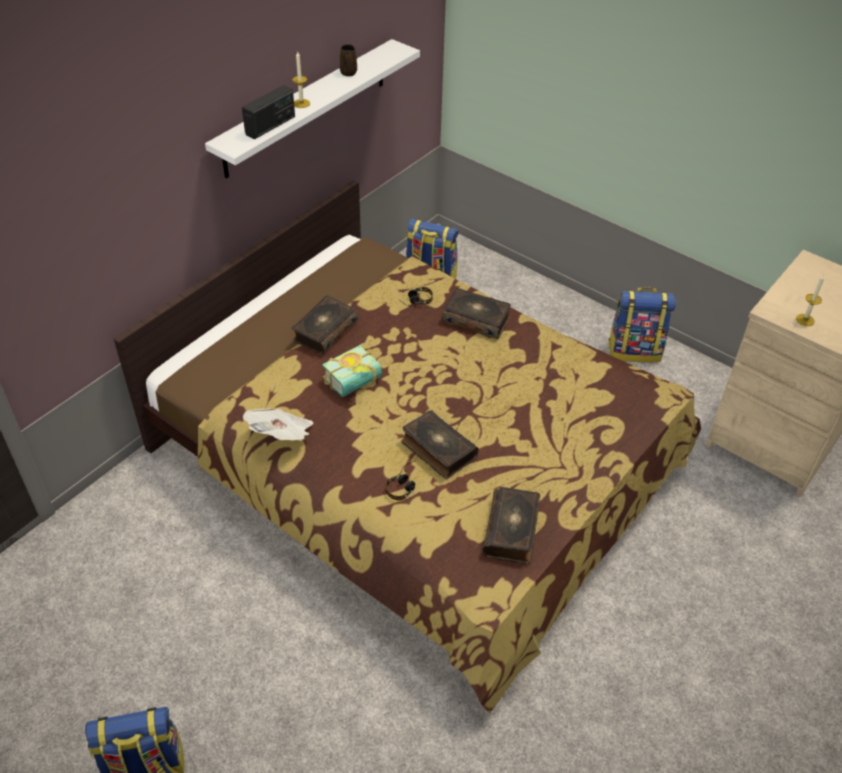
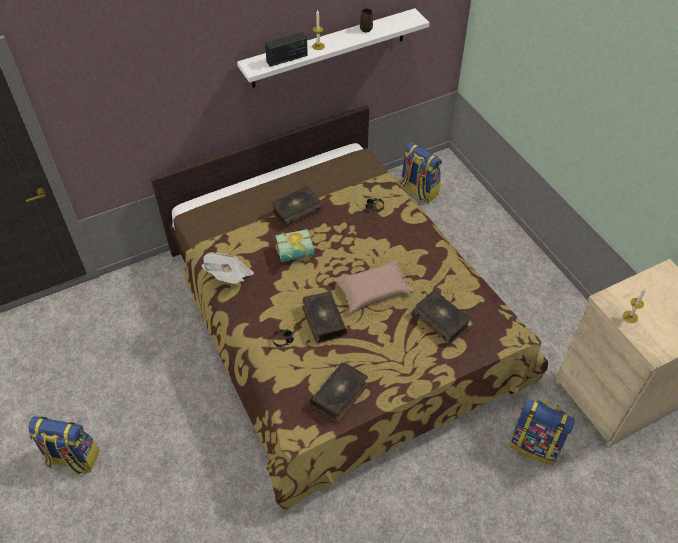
camera: 25 degrees right, 5 degrees up
book [442,288,511,339] -> book moved to [413,290,470,344]
backpack [608,287,676,363] -> backpack moved to [509,399,574,465]
none -> beige pillow [333,259,415,313]

